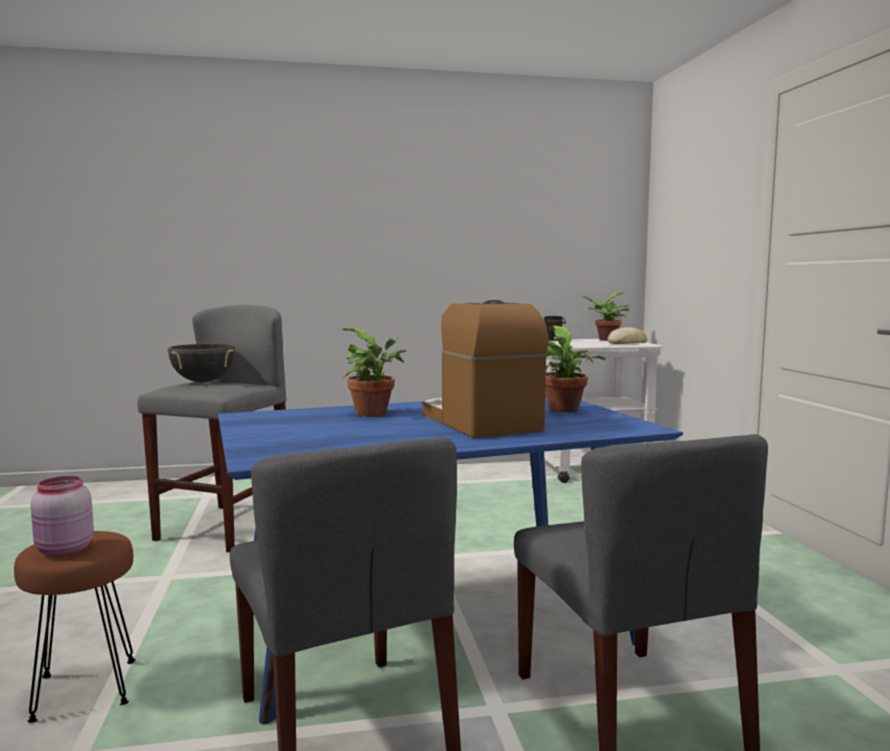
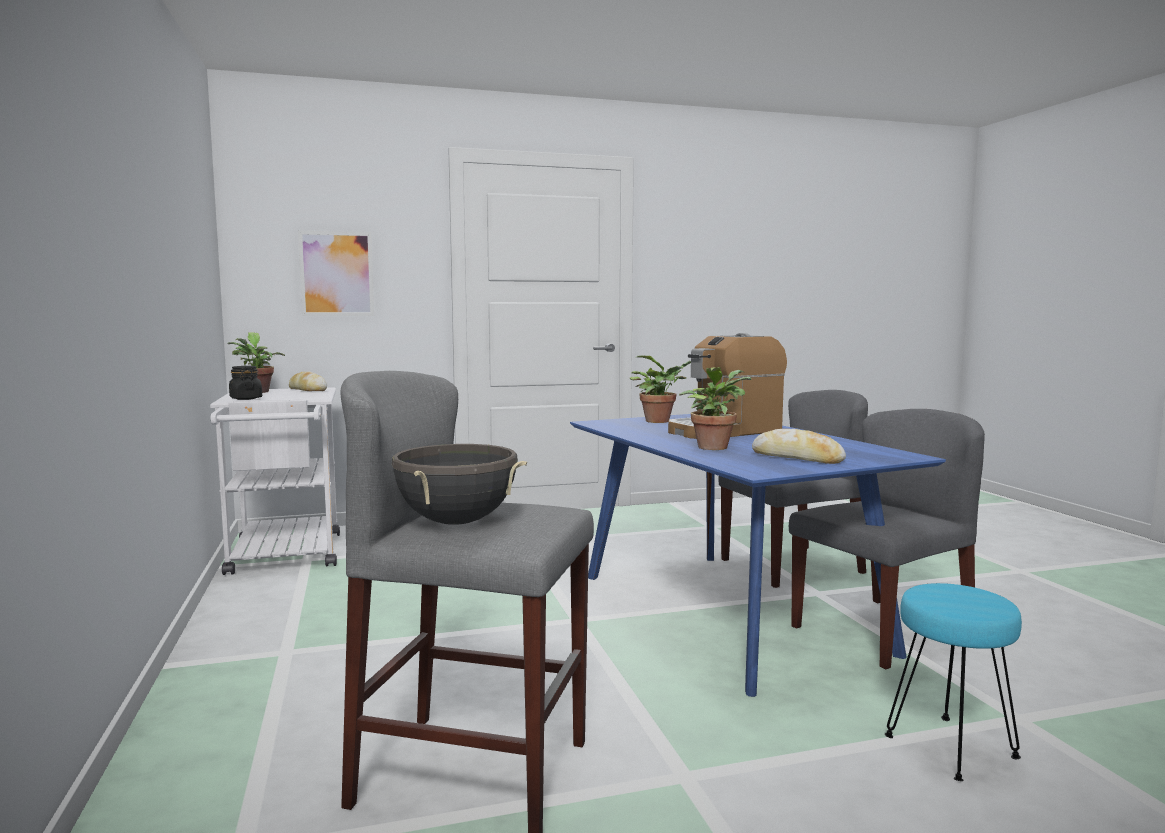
camera: 95 degrees left, 0 degrees up
brown stool [14,531,135,723] -> turquoise stool [885,583,1022,781]
pink jar [31,476,94,557] -> none
none -> picture [298,230,374,316]
none -> bread [752,429,846,464]

